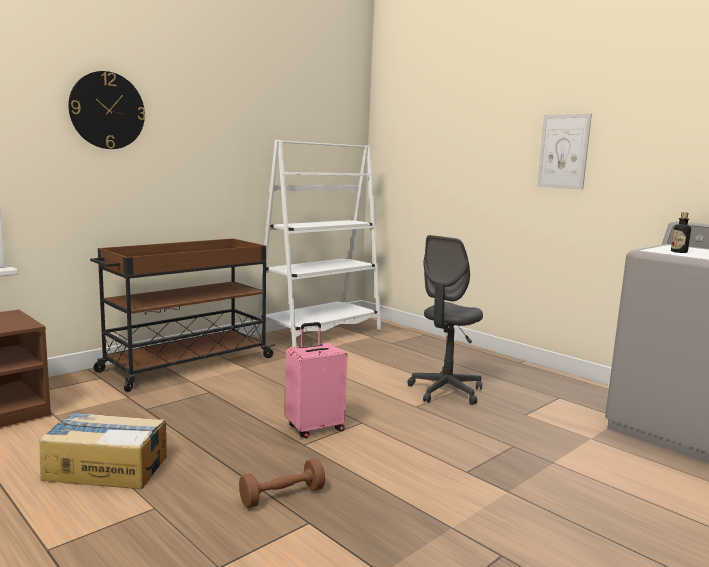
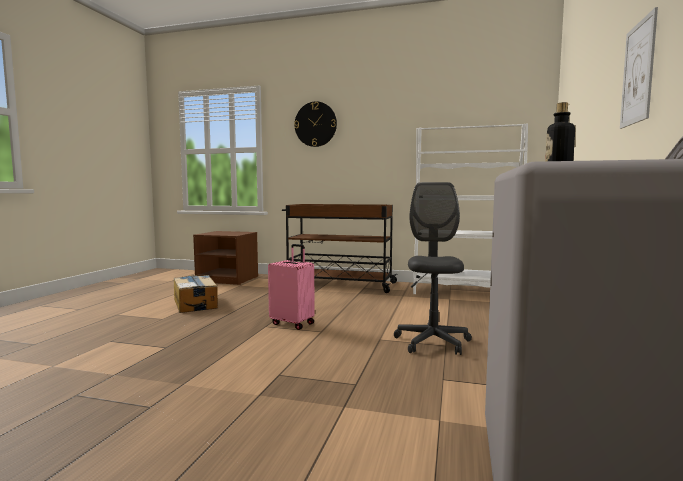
camera: 60 degrees right, 5 degrees down
brown dumbbell [239,458,325,509] -> none
grey office chair [408,235,483,405] -> grey office chair turned 90 degrees clockwise [394,182,472,355]

